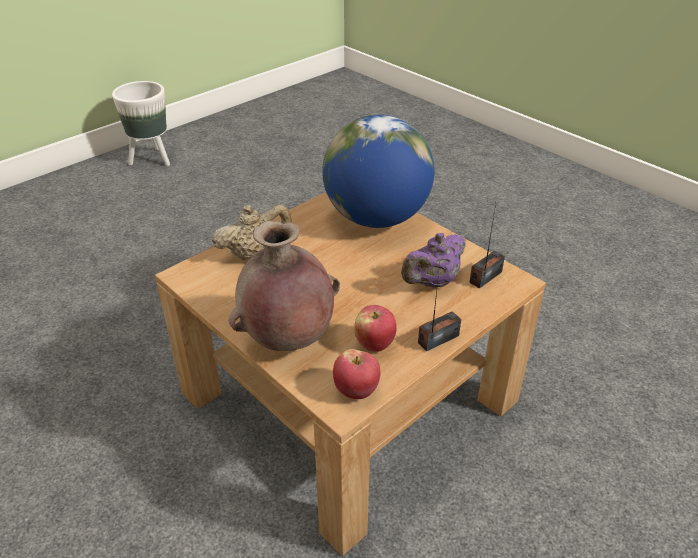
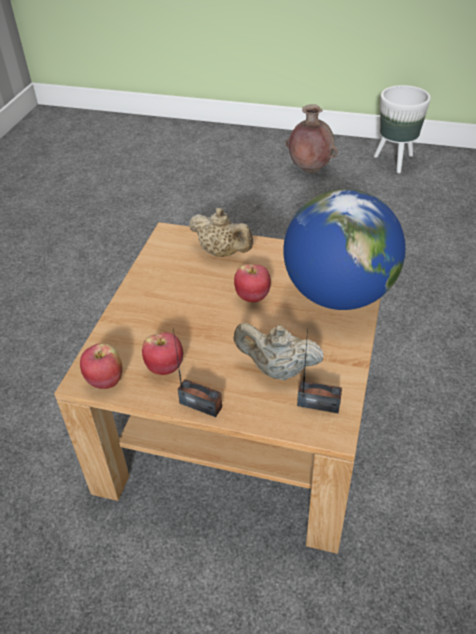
camera: 60 degrees right, 5 degrees up
brown vase [228,220,340,351] -> brown vase moved to [285,104,338,173]
purple teapot [401,233,466,288] -> beige teapot [234,323,324,380]
none -> apple [234,264,271,302]

